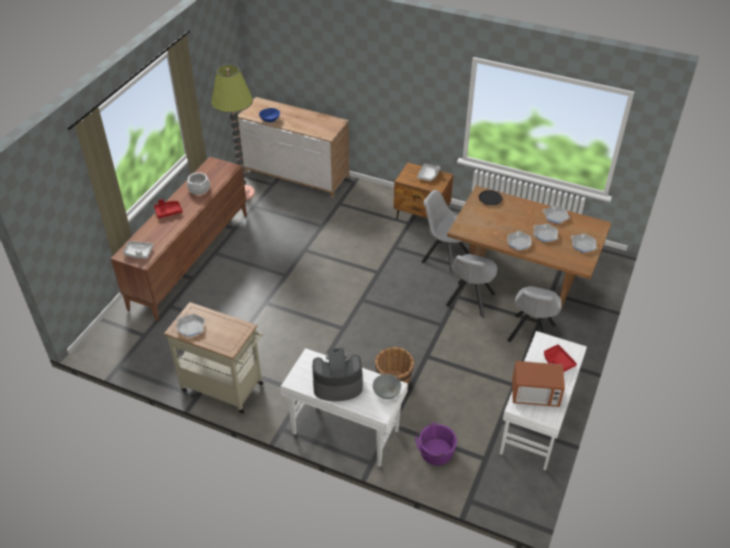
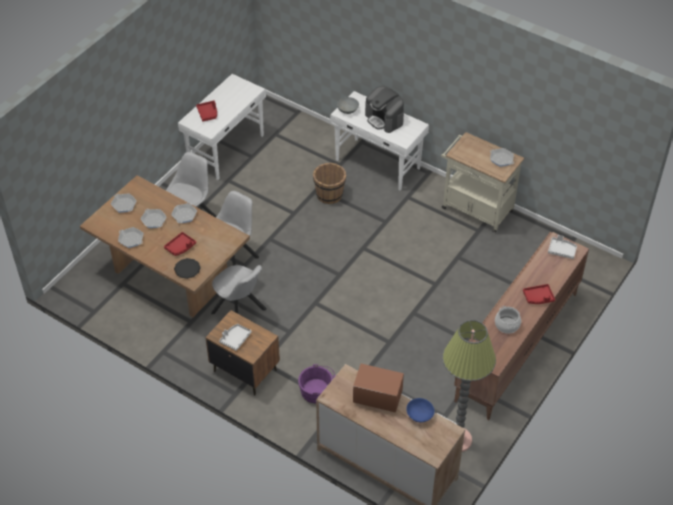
camera: 170 degrees left, 5 degrees up
coffee machine [312,348,363,401] -> coffee machine turned 45 degrees clockwise [365,86,404,133]
purple bucket [415,422,457,466] -> purple bucket moved to [298,364,336,403]
microwave [512,361,565,407] -> microwave moved to [353,364,404,412]
none -> red tray [164,232,196,256]

